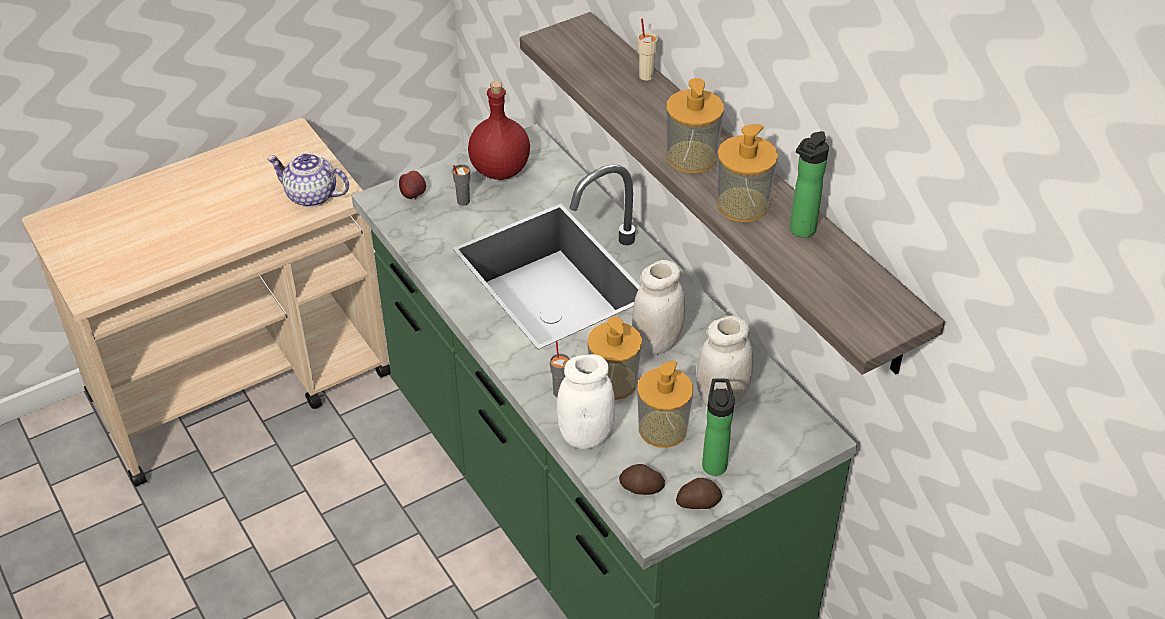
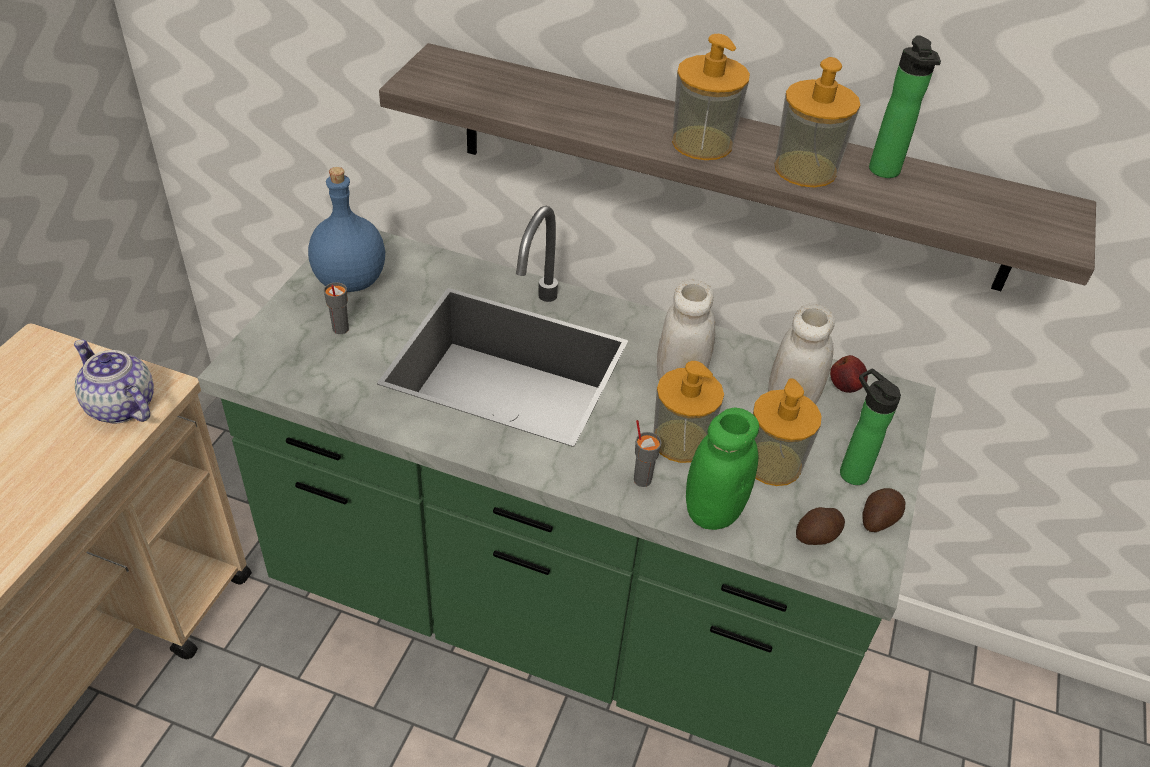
camera: 40 degrees left, 0 degrees up
teapot [267,153,349,207] -> teapot turned 60 degrees clockwise [74,340,154,423]
apple [399,171,426,199] -> apple moved to [830,355,868,393]
red bottle [468,81,530,180] -> blue bottle [308,167,385,292]
white jar [557,354,615,449] -> green jar [686,408,759,530]
beige cup [638,18,658,80] -> none

